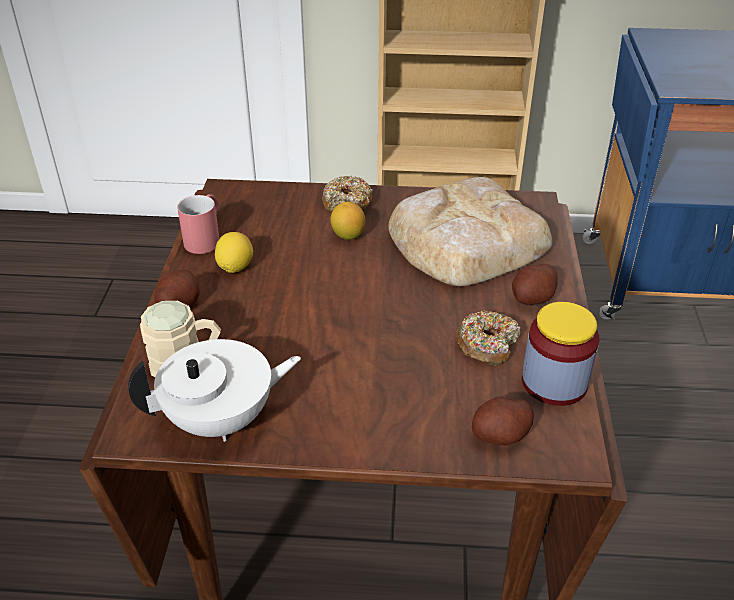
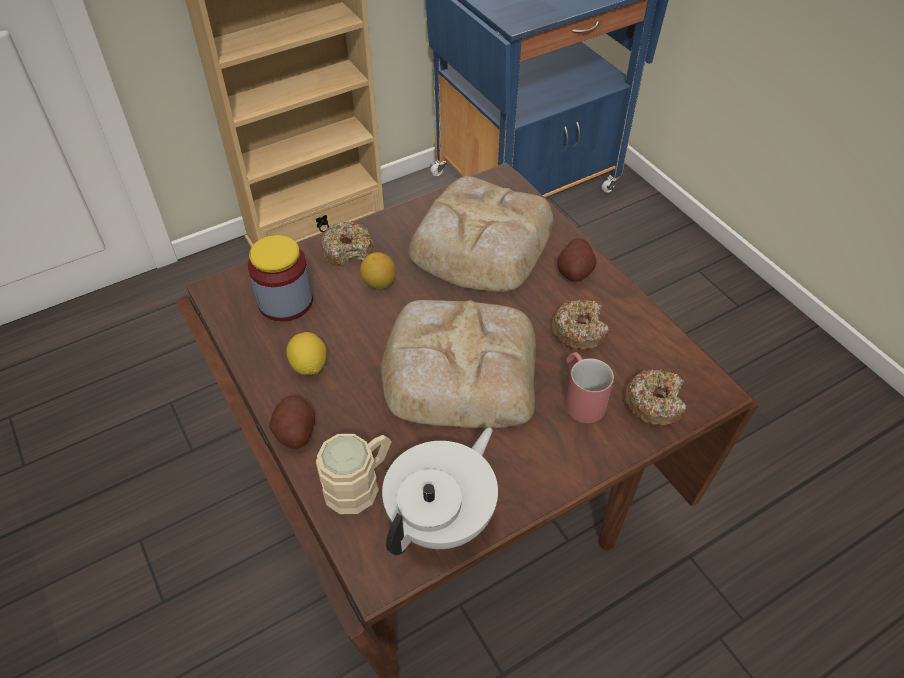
camera: 35 degrees left, 10 degrees up
red mug [177,194,220,254] -> red mug moved to [565,352,614,423]
potato [472,397,534,445] -> donut [625,370,686,425]
jar [522,302,600,406] -> jar moved to [248,235,313,322]
none -> bread [381,300,536,428]

